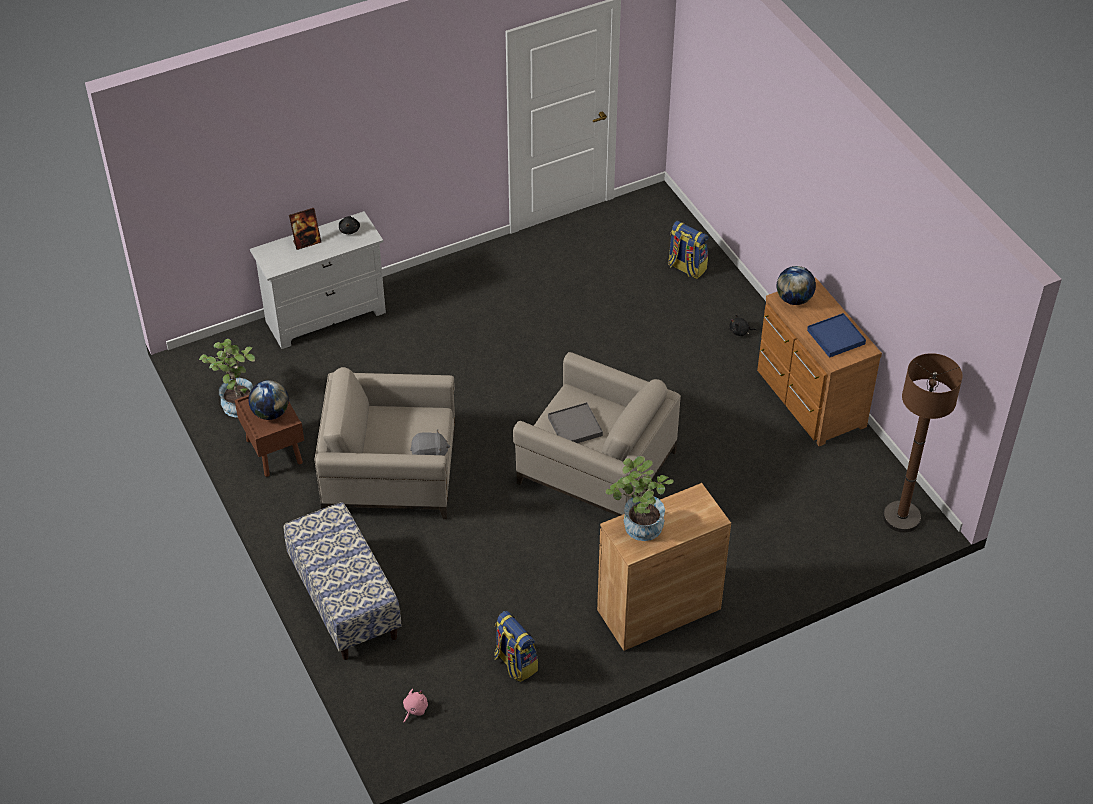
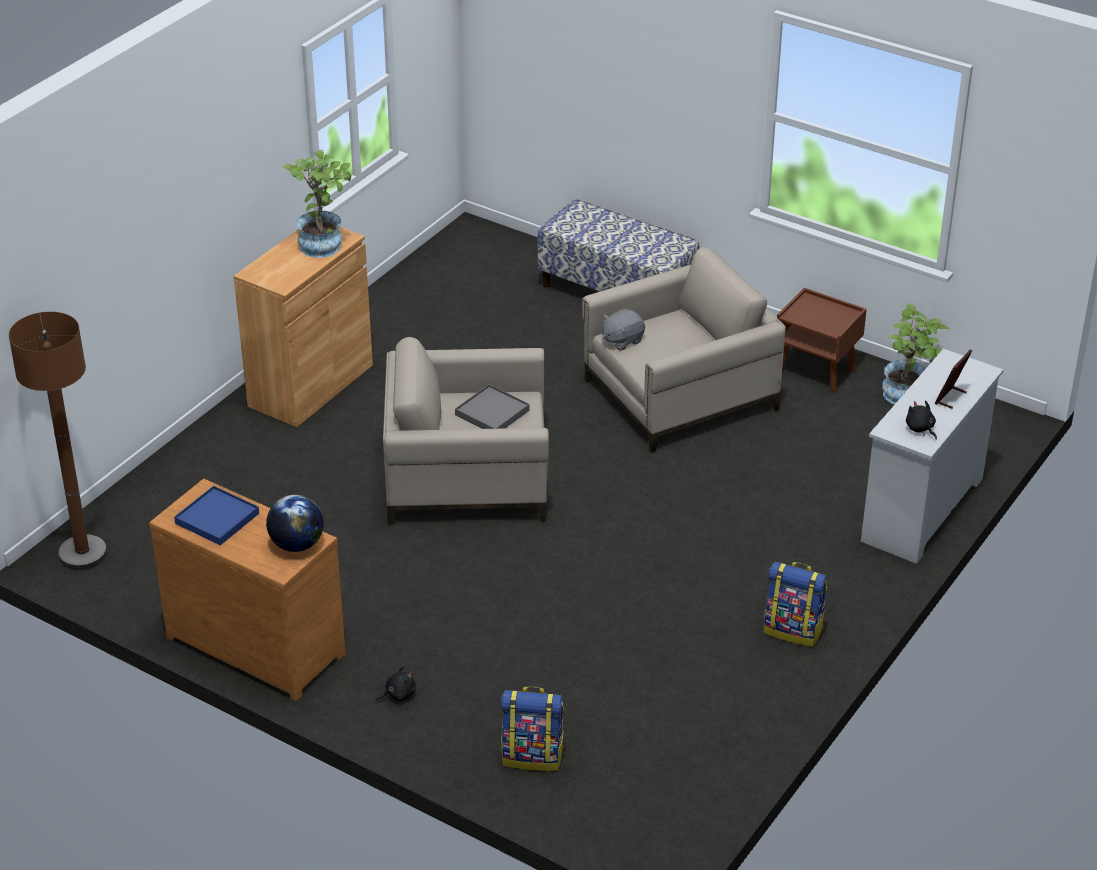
camera: 150 degrees right, 10 degrees down
globe [248,380,289,420] -> none
pink plush toy [403,689,428,723] -> none
backpack [494,611,538,682] -> backpack moved to [764,562,827,647]

